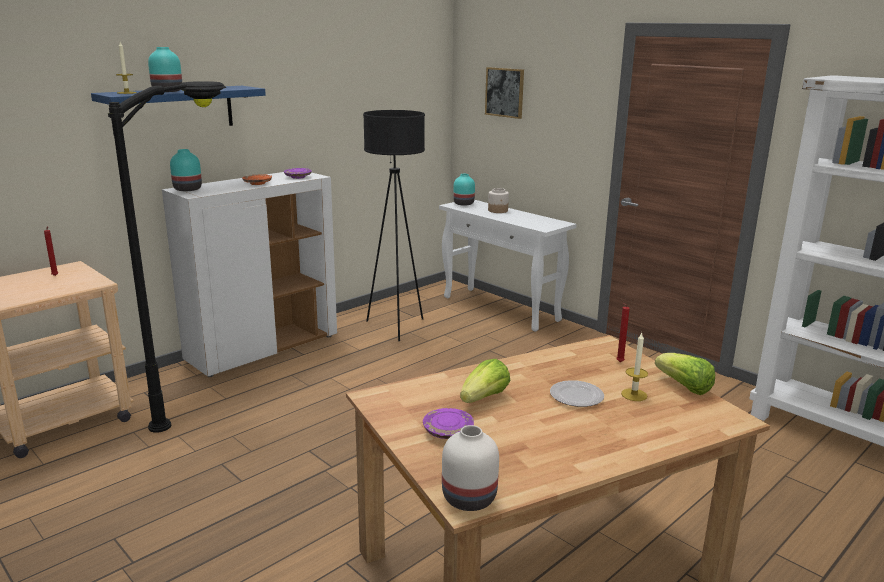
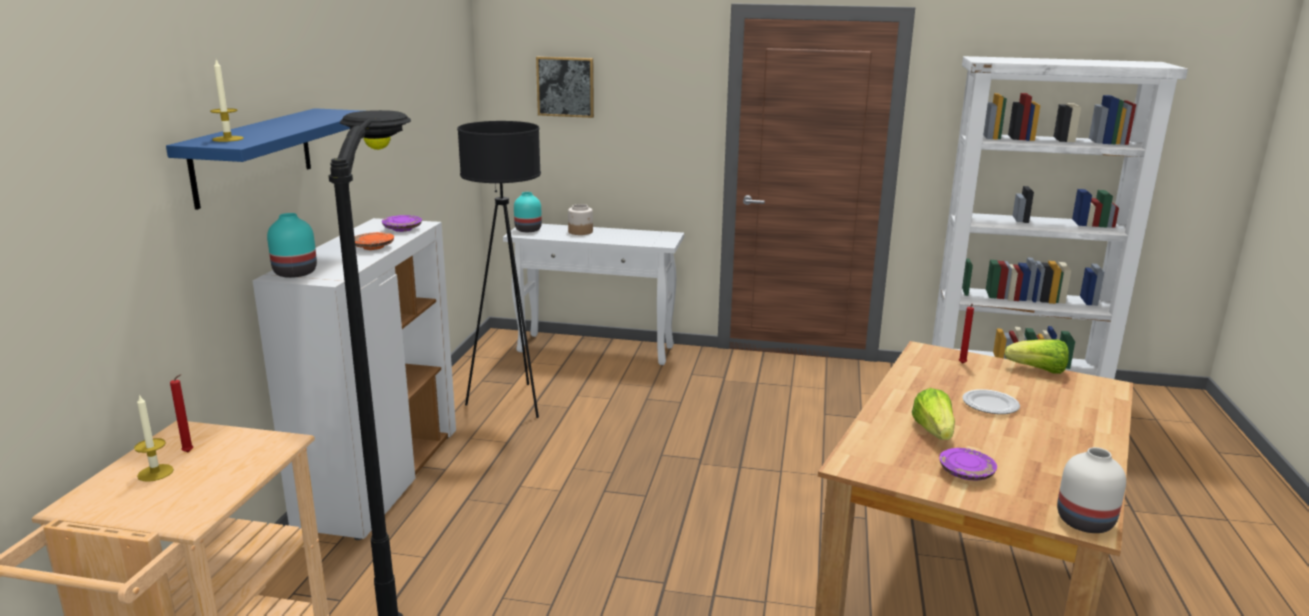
camera: 35 degrees left, 0 degrees up
turquoise vase [148,47,182,92] -> none
candle [621,333,648,401] -> candle moved to [134,394,174,482]

